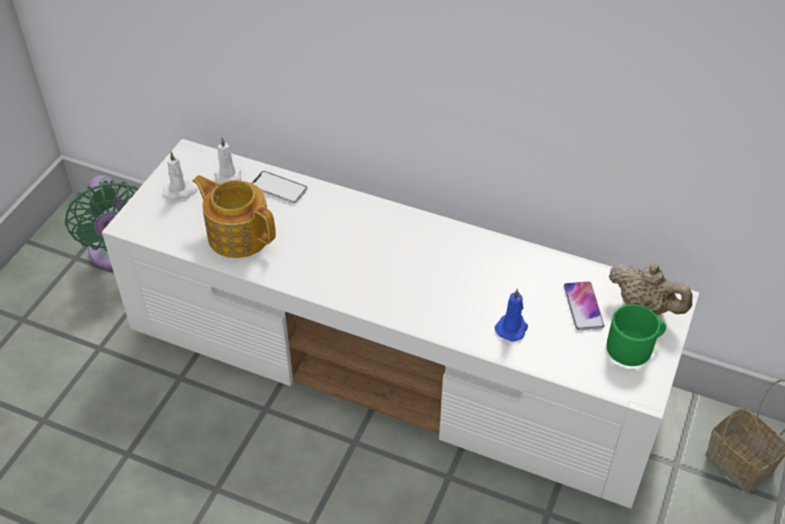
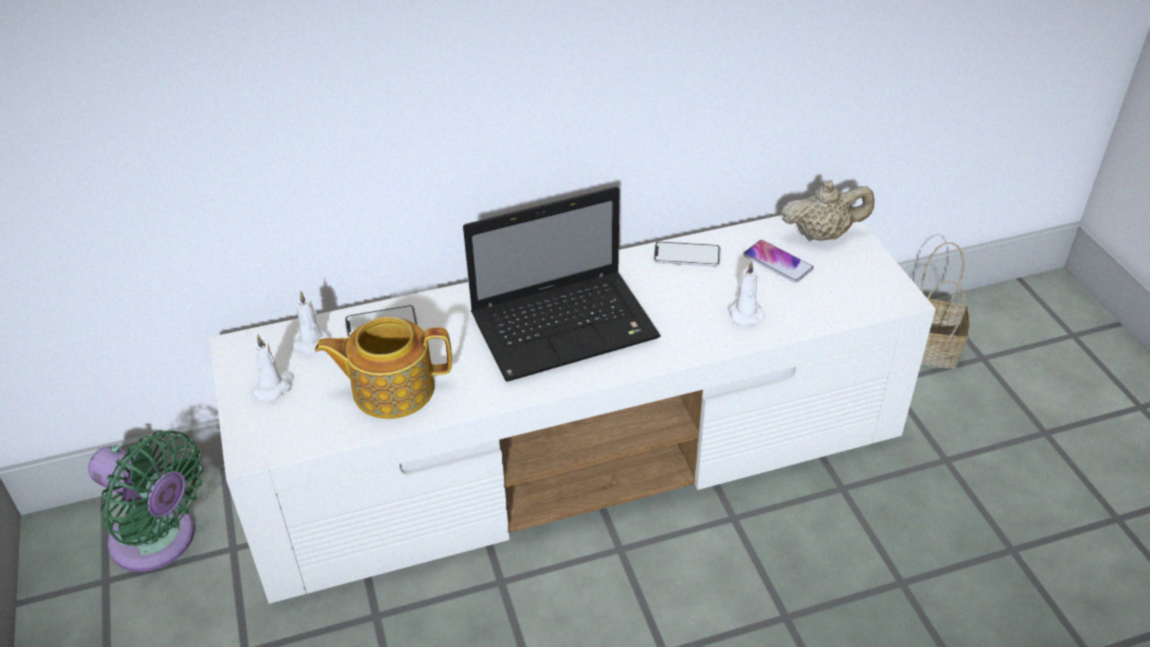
camera: 40 degrees left, 5 degrees down
blue candle [495,289,528,341] -> white candle [728,260,765,326]
green mug [607,304,666,366] -> none
none -> laptop [463,187,661,382]
none -> phone [653,242,720,266]

